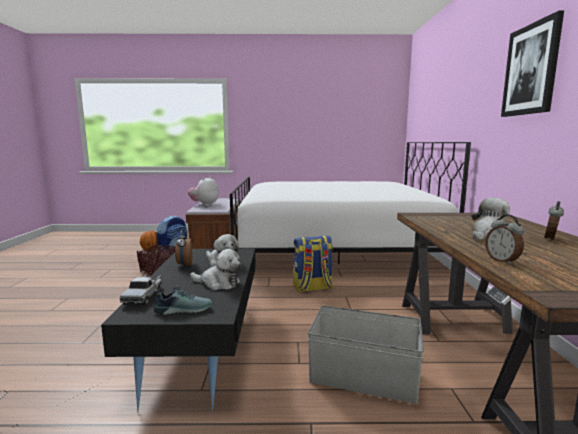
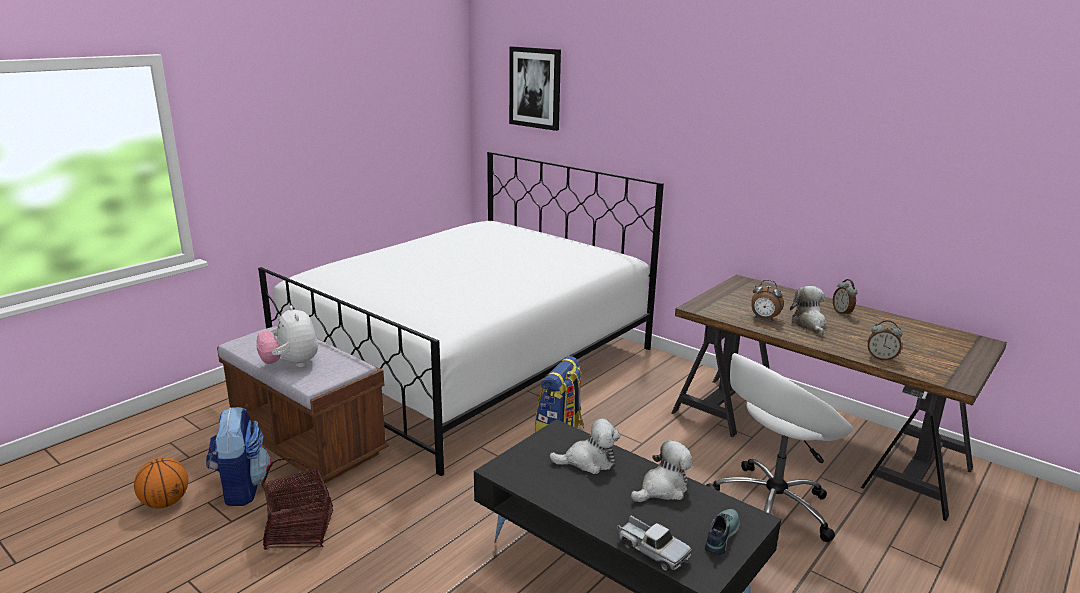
camera: 50 degrees left, 10 degrees up
alarm clock [175,230,192,268] -> alarm clock moved to [751,280,784,321]
grey storage box [308,306,424,404] -> white office chair [706,353,853,542]
picture [501,11,564,117] -> picture moved to [509,46,561,131]

